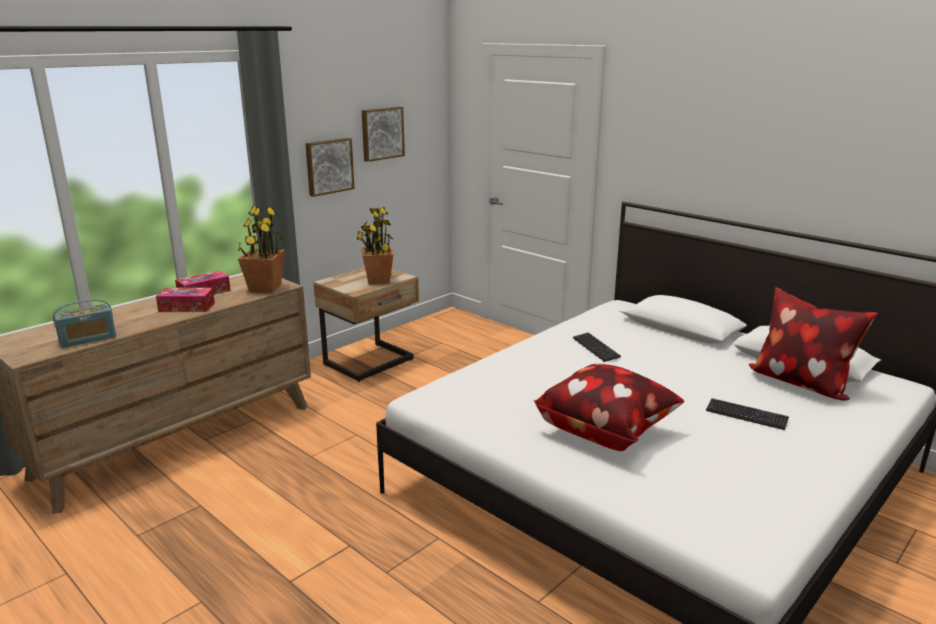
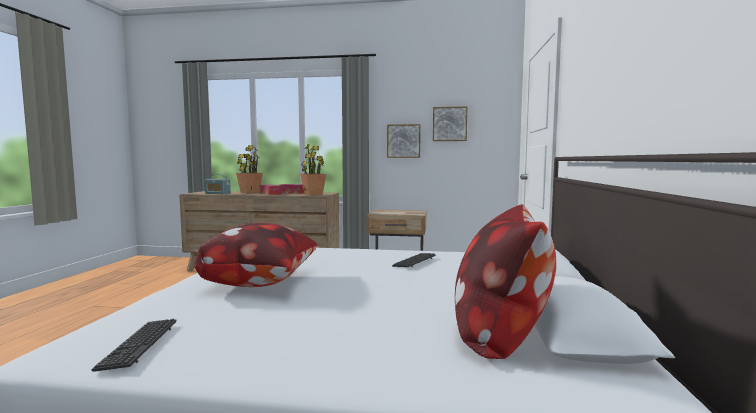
camera: 55 degrees right, 15 degrees down
potted plant [357,207,394,284] -> potted plant moved to [236,145,263,193]
keyboard [706,399,789,430] -> keyboard moved to [92,319,177,372]

